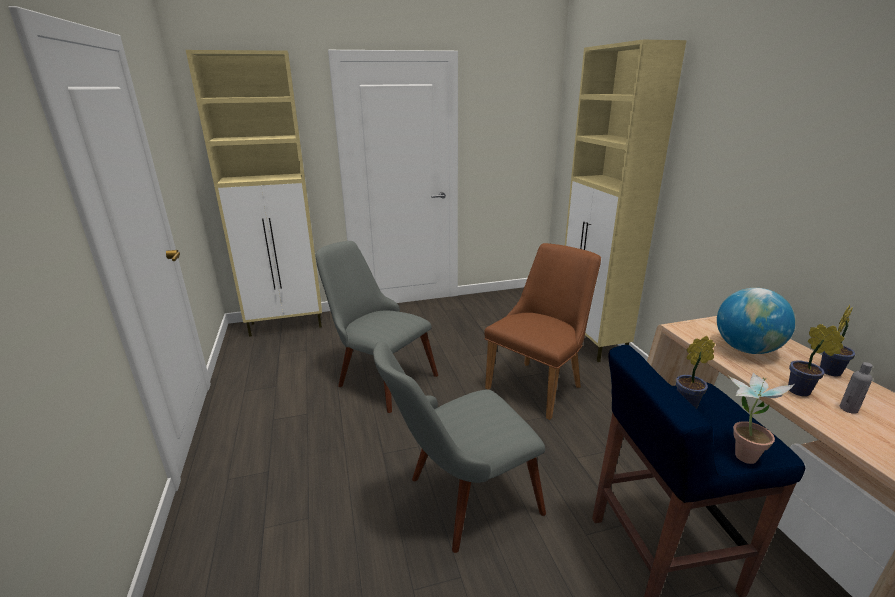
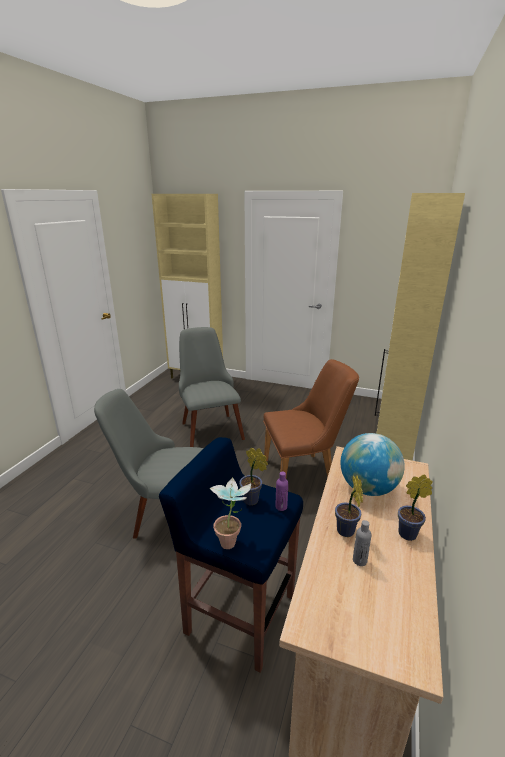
camera: 35 degrees right, 0 degrees up
none -> purple bottle [275,472,288,511]

